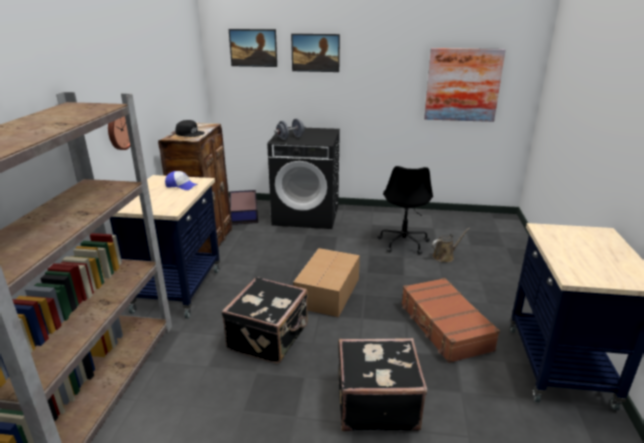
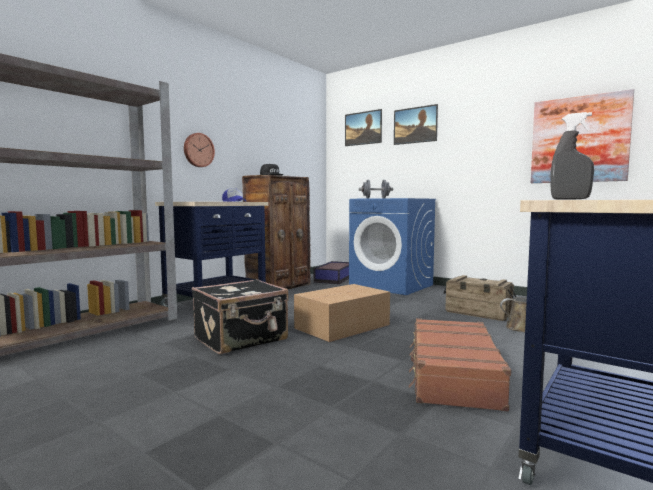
camera: 30 degrees right, 20 degrees down
black washing machine [267,127,340,229] -> blue washing machine [349,198,436,295]
black suitcase [338,338,427,431] -> none
black office chair [378,166,433,254] -> crate [444,275,516,321]
none -> grey spray bottle [550,112,594,199]

